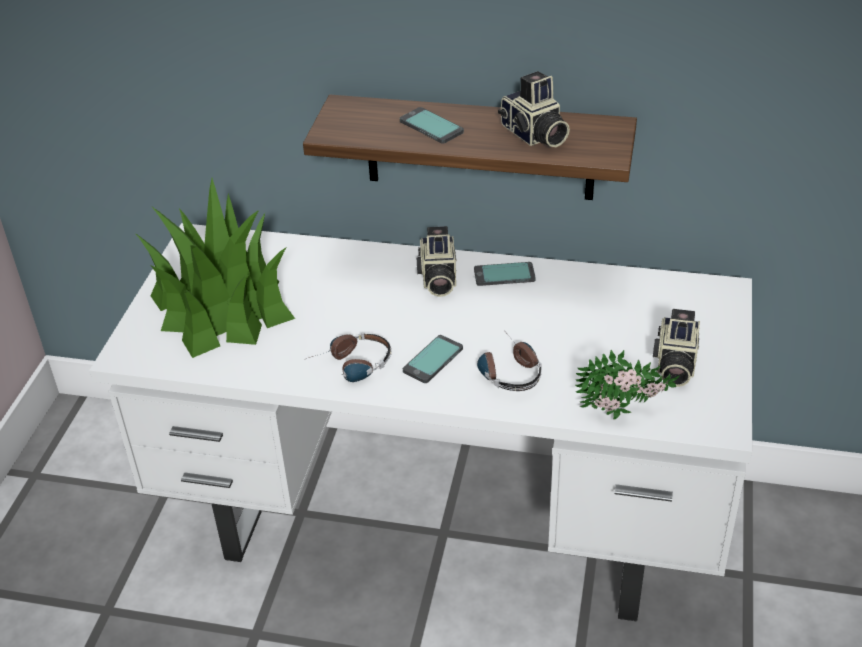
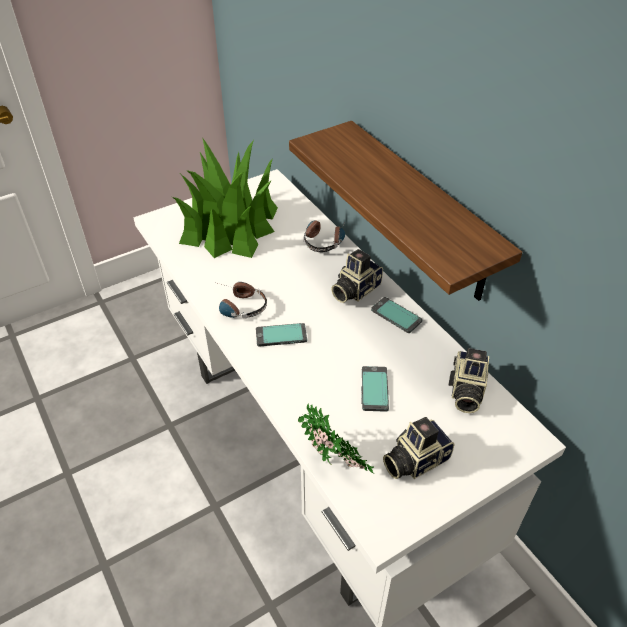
camera: 45 degrees right, 5 degrees up
phone [400,107,464,144] -> phone moved to [361,366,389,412]
headphones [477,335,542,391] -> headphones moved to [304,219,347,252]
camera [498,71,570,147] -> camera moved to [448,348,489,413]

